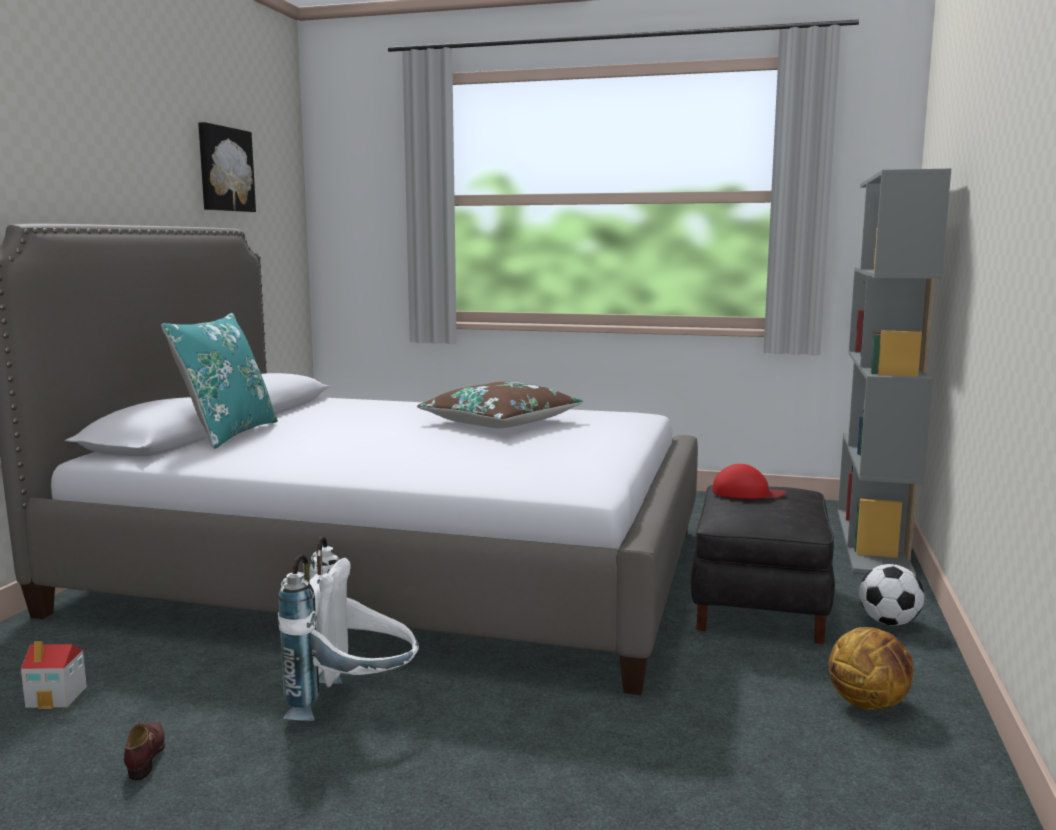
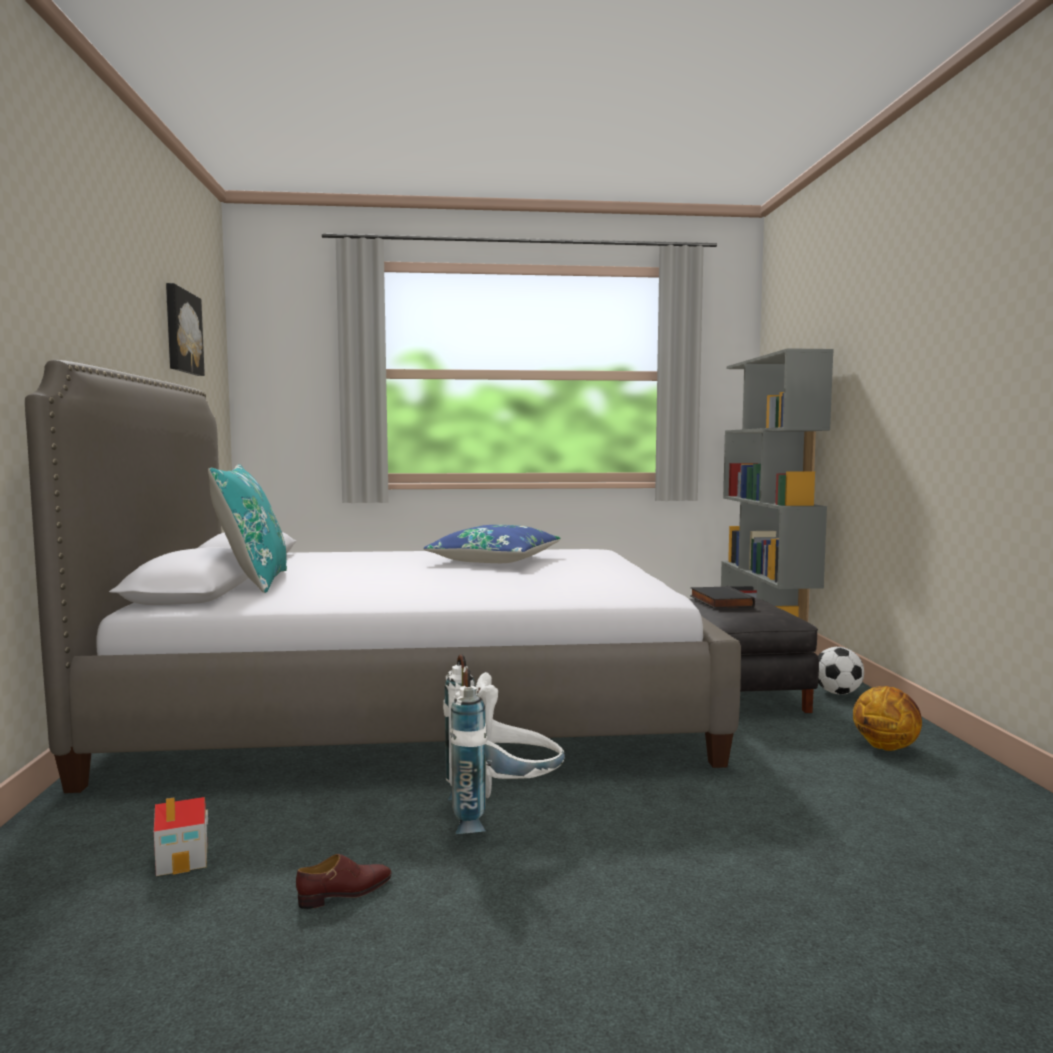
camera: 20 degrees left, 5 degrees down
brown shoe [124,722,165,780] -> brown shoe turned 90 degrees clockwise [296,854,392,909]
brown pillow [417,382,583,428] -> blue pillow [423,525,561,563]
red cap [712,464,786,499] -> black book [690,586,755,609]

